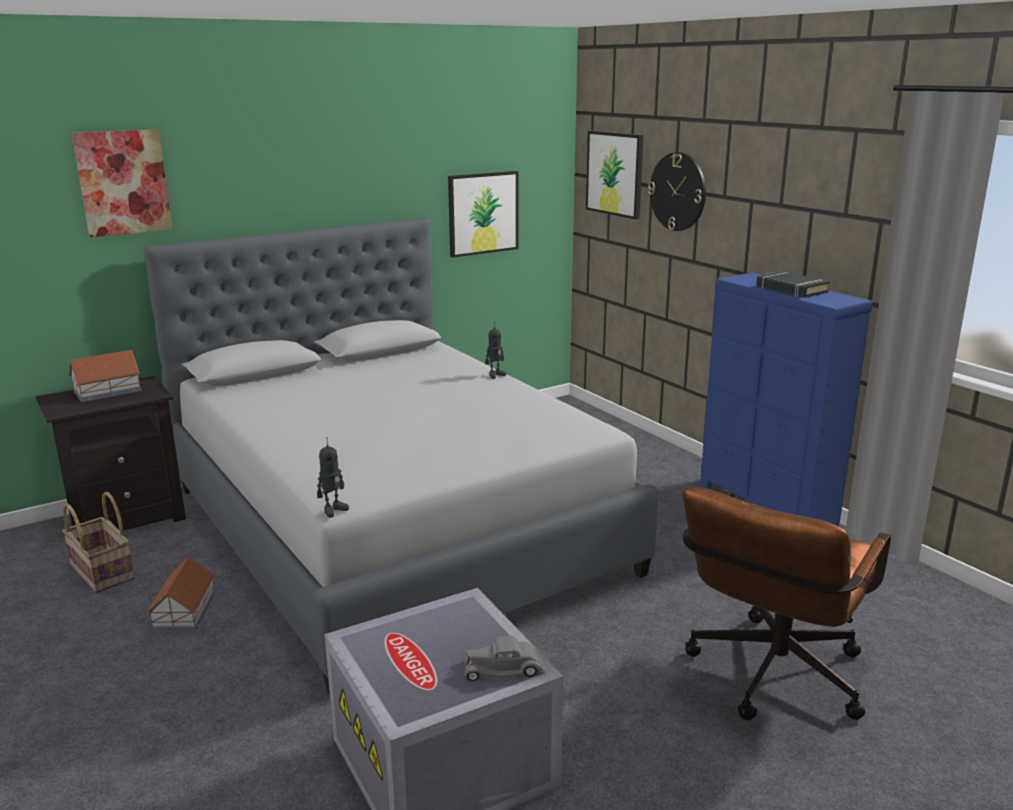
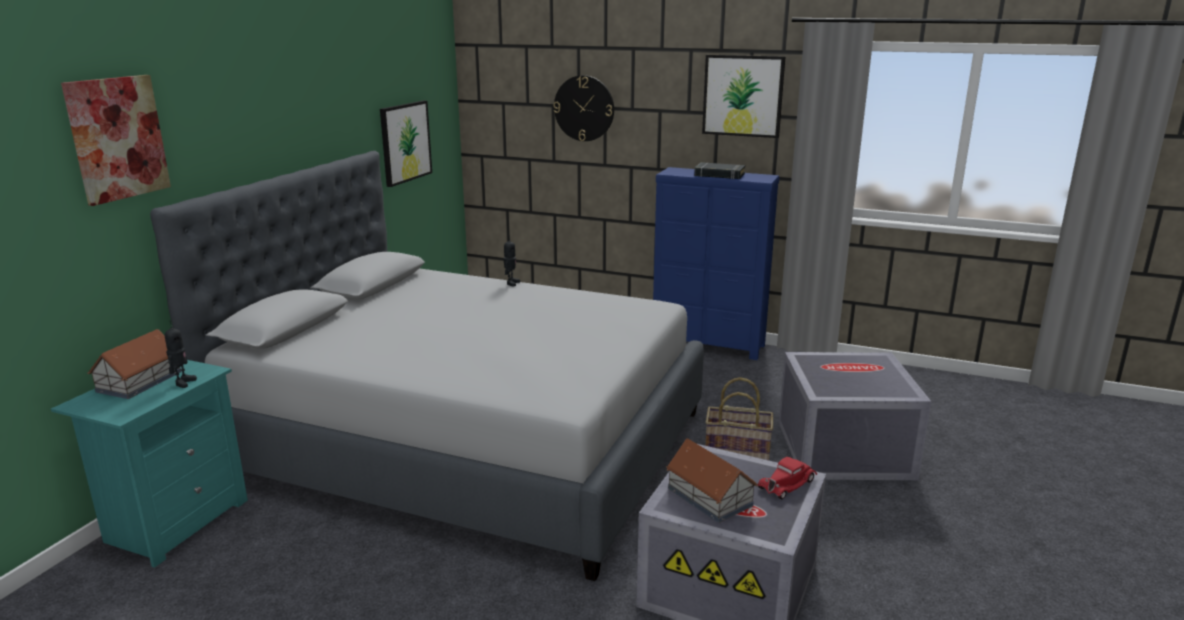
camera: 35 degrees left, 0 degrees up
black nightstand [36,376,186,531] -> turquoise nightstand [51,360,248,568]
basket [62,492,135,593] -> basket moved to [705,377,773,460]
toy house [146,557,215,632] -> toy house moved to [666,438,758,523]
toy robot [317,437,349,518] -> toy robot moved to [165,320,197,388]
grey toy car [462,635,546,681] -> red toy car [757,457,817,500]
picture [586,131,644,219] -> picture moved to [702,55,786,138]
brown office chair [682,487,891,721] -> grey storage box [779,352,931,480]

